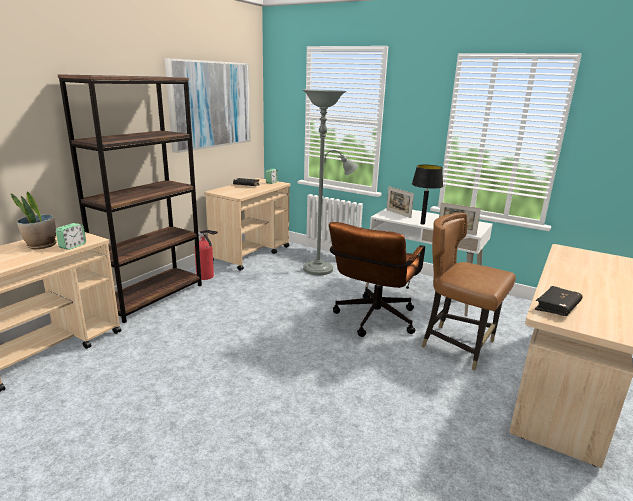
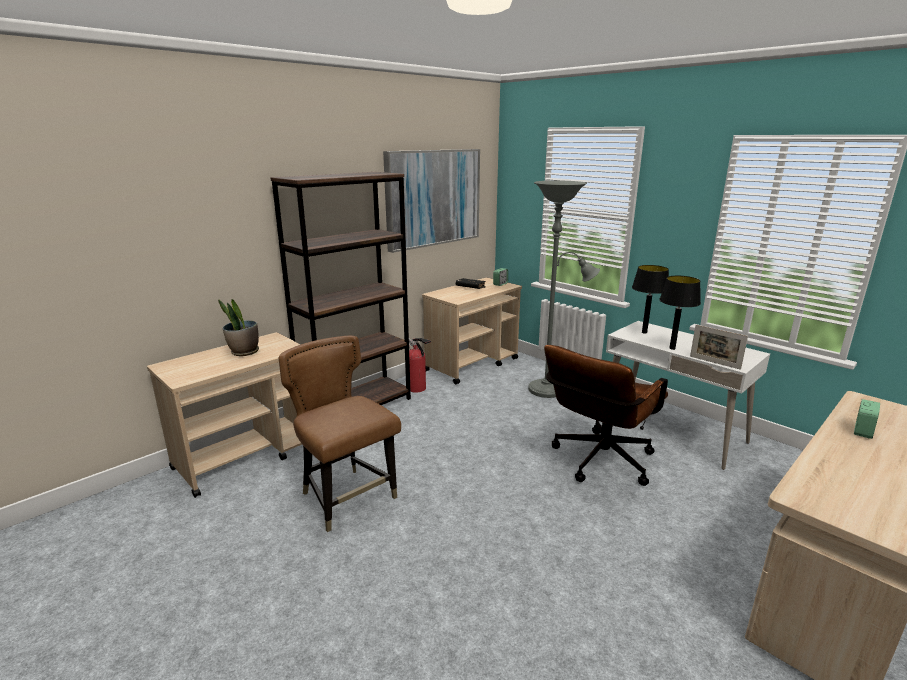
camera: 15 degrees right, 0 degrees up
alarm clock [56,223,86,250] -> alarm clock moved to [854,399,880,439]
picture frame [386,186,414,218] -> black table lamp [632,265,669,334]
brown chair [422,213,516,371] -> brown chair moved to [279,336,401,532]
black book [535,286,583,316] -> none

